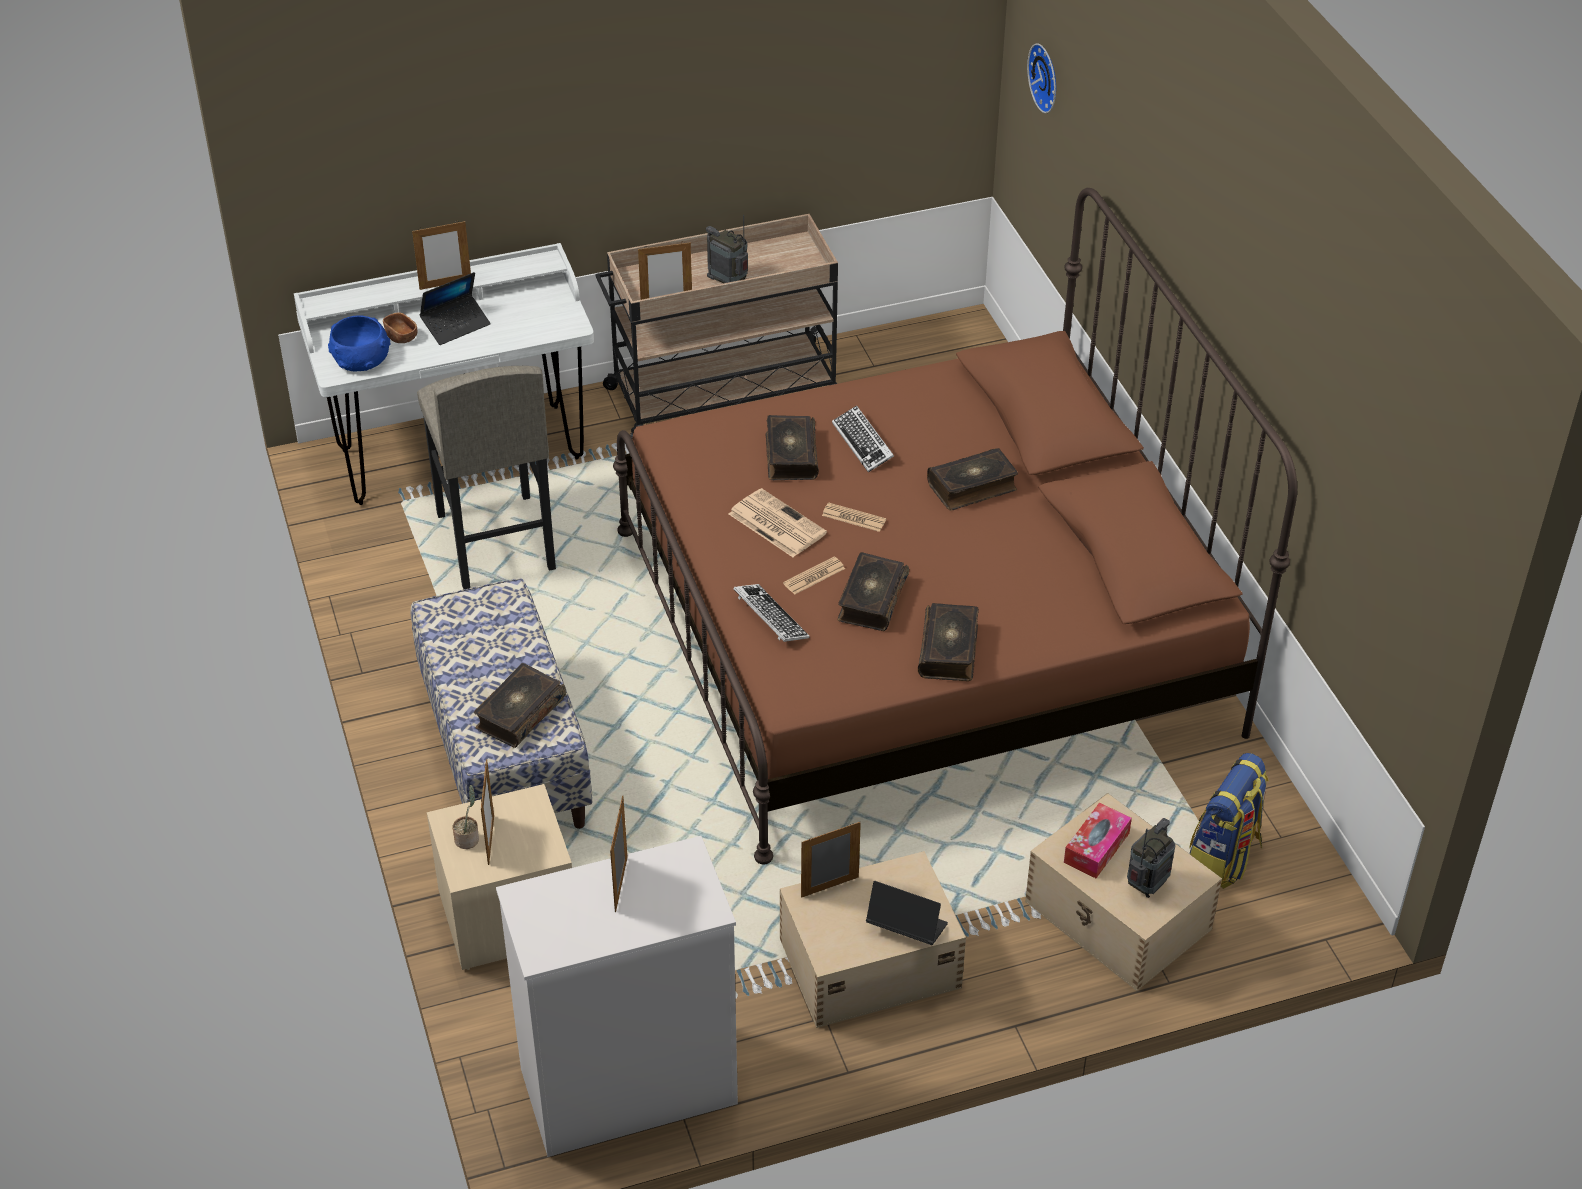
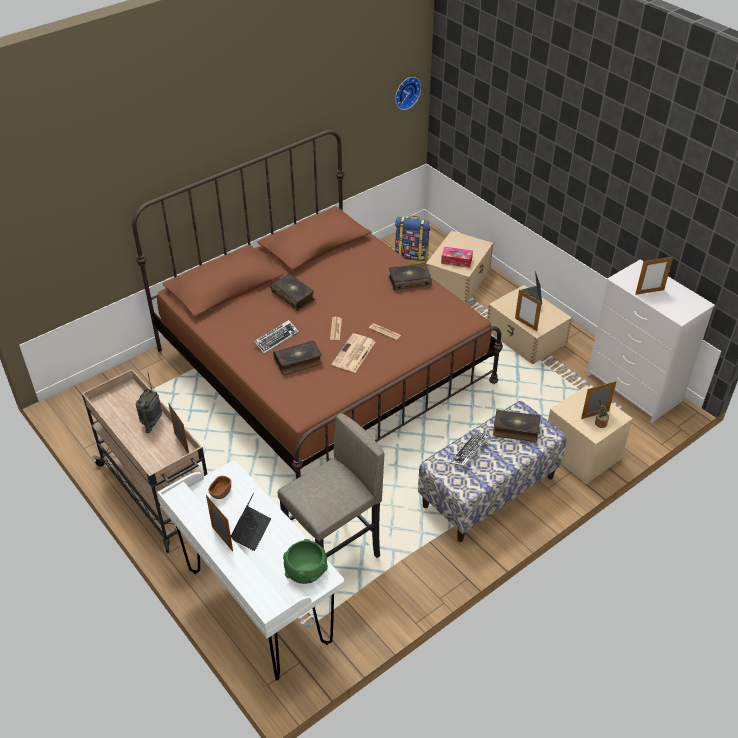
camera: 110 degrees left, 0 degrees up
blue bowl [328,315,390,371] -> green bowl [283,539,328,584]
brown bowl [383,312,417,343] -> brown bowl moved to [208,476,231,499]
laptop [420,272,491,345] -> laptop turned 75 degrees clockwise [231,493,271,551]
keyboard [733,584,810,642] -> keyboard moved to [449,432,490,467]
book [838,552,909,631] -> none
wall clock [1027,43,1056,113] -> wall clock moved to [395,77,421,110]
radio [1127,818,1176,898] -> none

